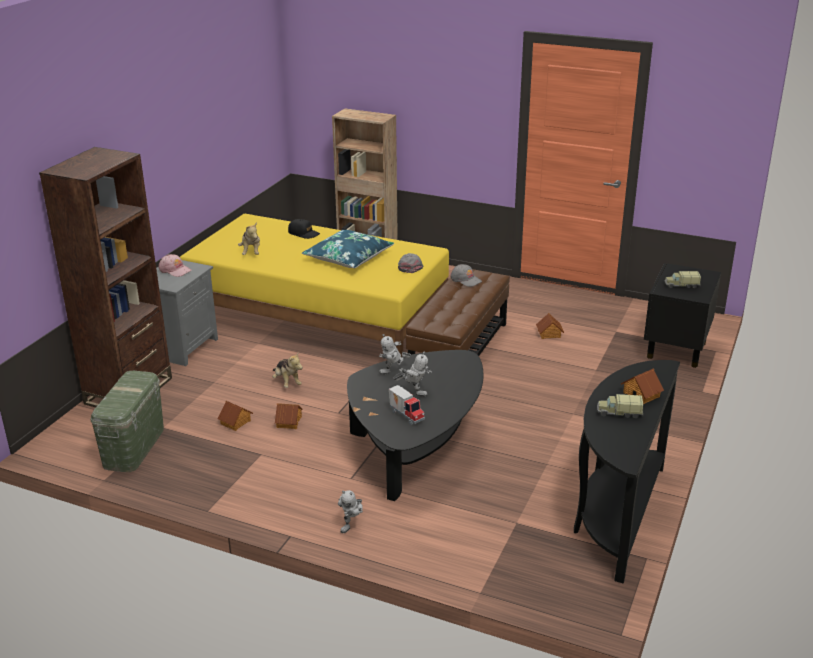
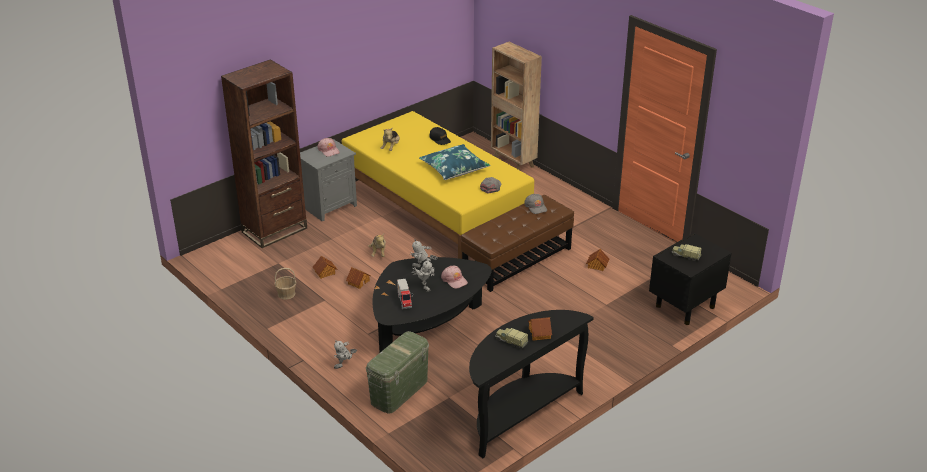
camera: 25 degrees right, 5 degrees up
green storage box [90,371,164,472] -> green storage box moved to [366,331,429,414]
none -> basket [274,268,296,300]
none -> pink cap [441,266,468,289]

